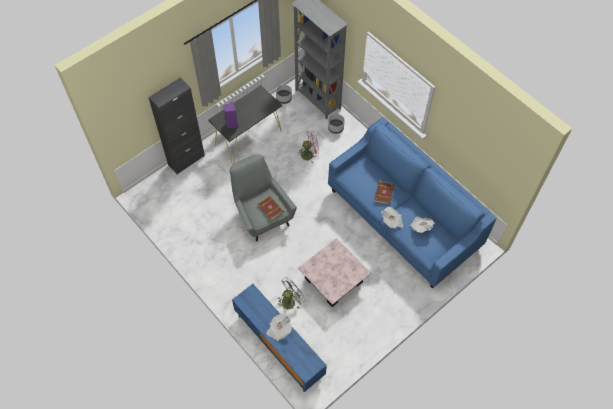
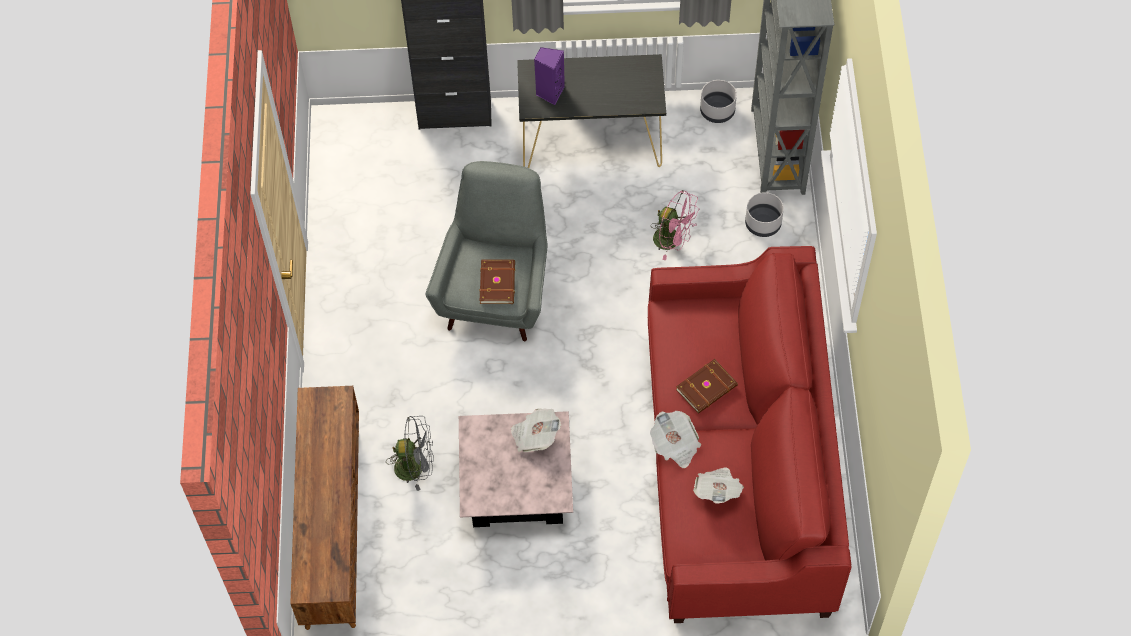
camera: 40 degrees right, 0 degrees up
blue tv stand [232,284,327,392] -> brown tv stand [290,386,359,630]
newspaper [267,314,292,341] -> newspaper moved to [511,408,561,452]
blue sofa [328,117,497,289] -> red sofa [648,246,852,623]

